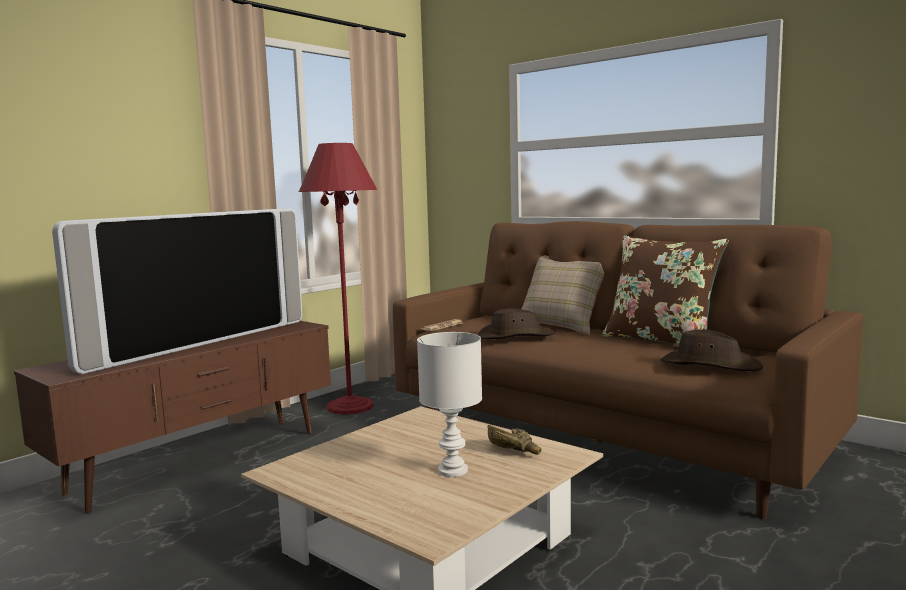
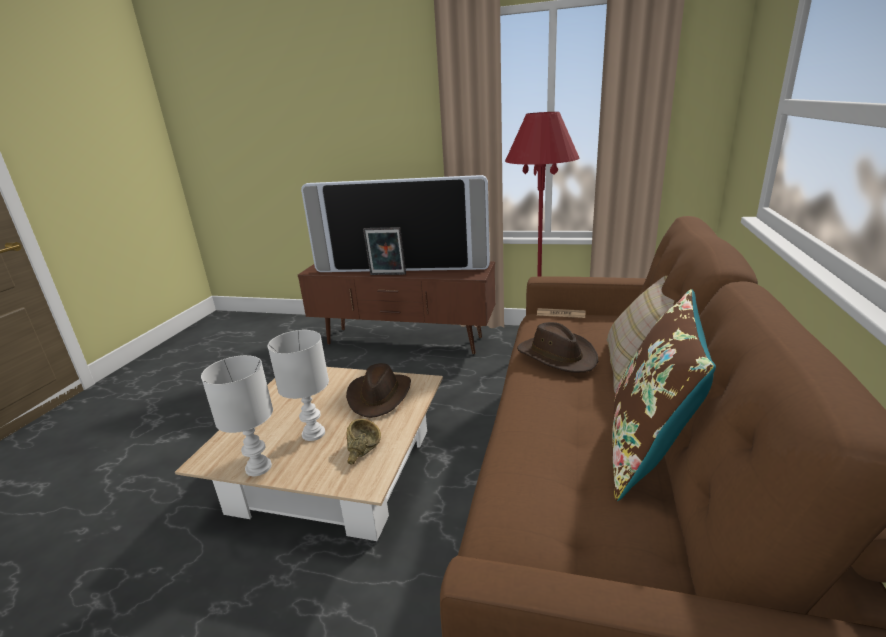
camera: 65 degrees right, 15 degrees up
brown hat [661,330,763,371] -> brown hat moved to [346,363,411,418]
none -> white table lamp [201,355,273,476]
none -> picture frame [363,227,406,275]

